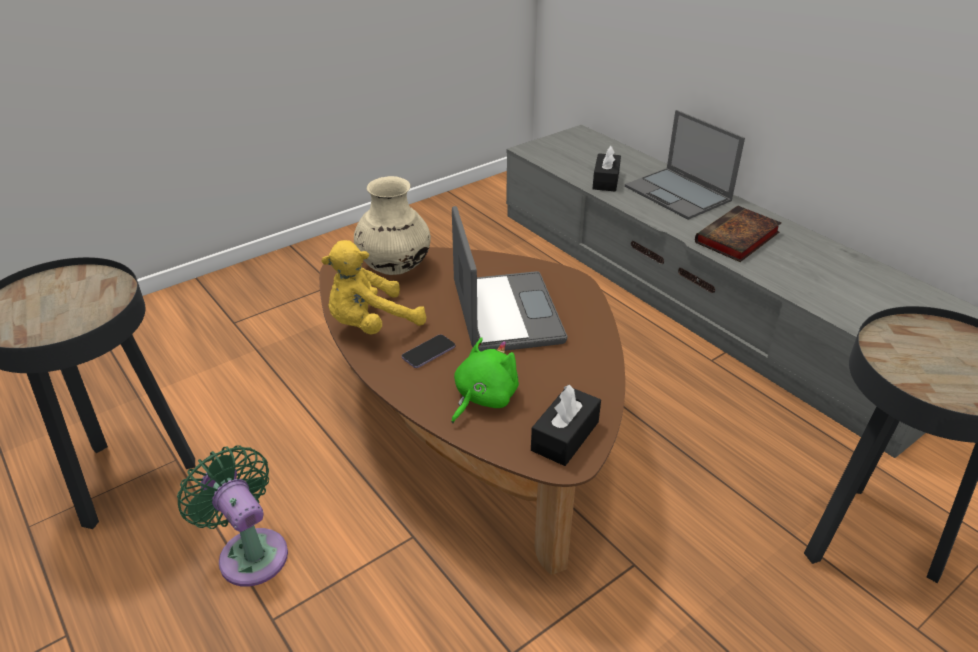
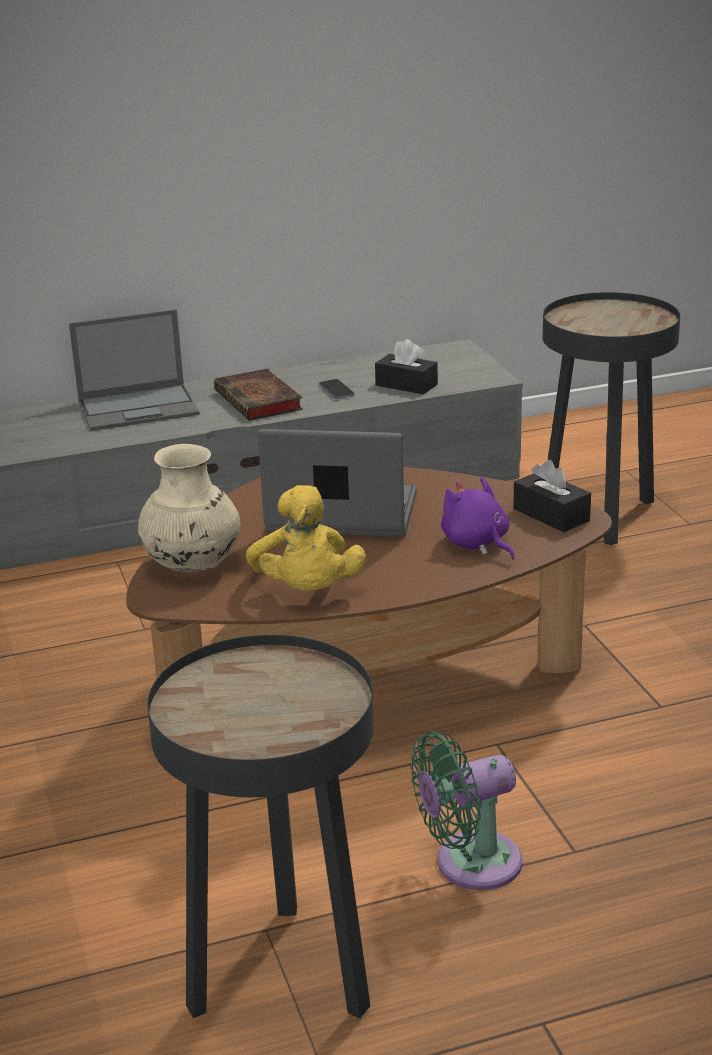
camera: 70 degrees left, 10 degrees down
phone [402,334,455,368] -> phone moved to [319,379,354,399]
green plush toy [452,337,519,424] -> purple plush toy [441,477,514,559]
black tissue box [592,146,621,192] -> black tissue box moved to [375,339,438,394]

